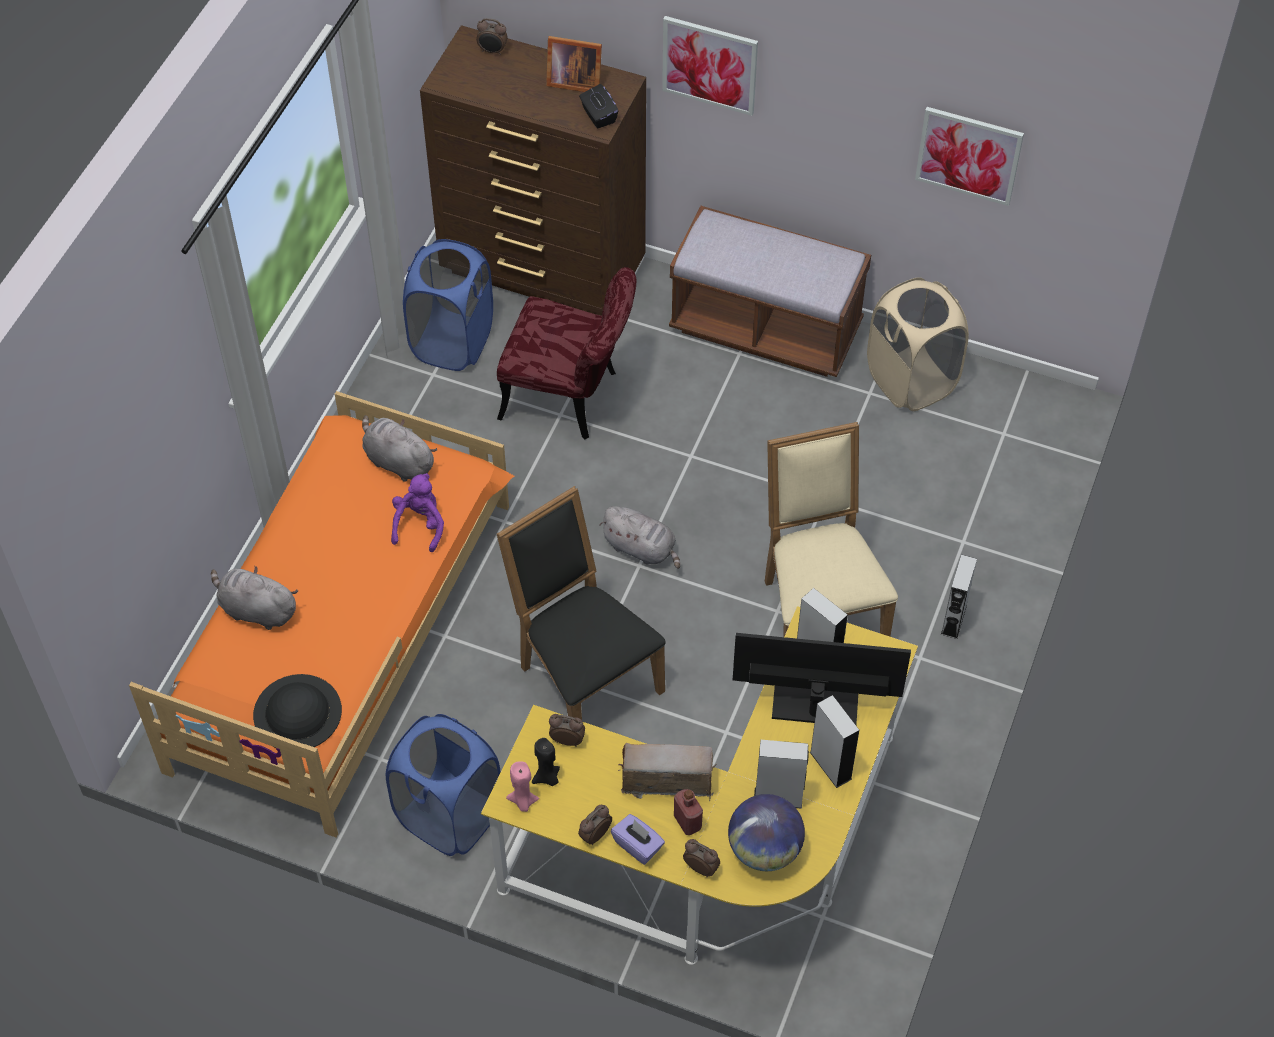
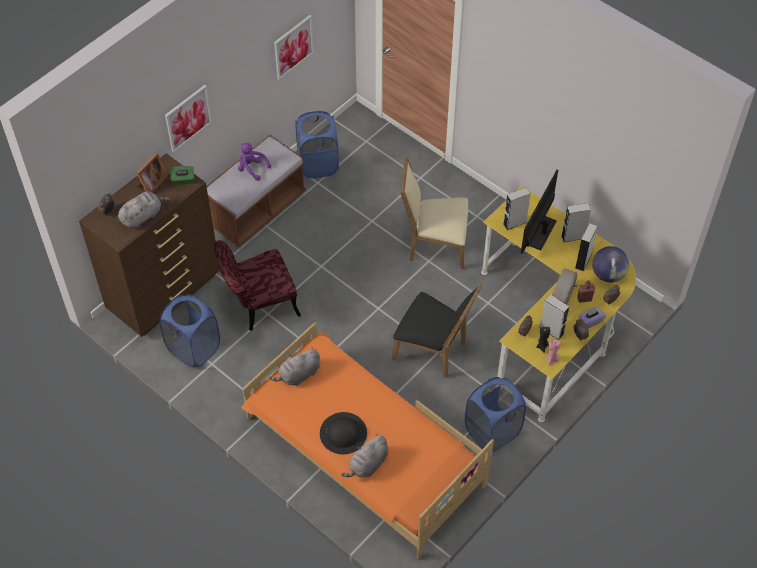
camera: 70 degrees left, 0 degrees up
black hat [253,674,342,748] -> black hat moved to [320,412,367,454]
purple plush toy [391,473,444,552] -> purple plush toy moved to [238,143,271,181]
red chair [497,267,636,440] -> red chair turned 150 degrees counterclockwise [215,240,301,331]
black chair [497,486,666,720] -> black chair turned 135 degrees counterclockwise [392,282,484,378]
black tissue box [579,84,618,128] -> green tissue box [170,166,194,185]
grey plush toy [599,506,680,569] -> grey plush toy moved to [118,191,170,228]
beige laundry basket [867,277,969,411] -> blue laundry basket [295,111,339,178]
grey speaker [941,555,977,639] -> grey speaker moved to [539,295,569,340]

